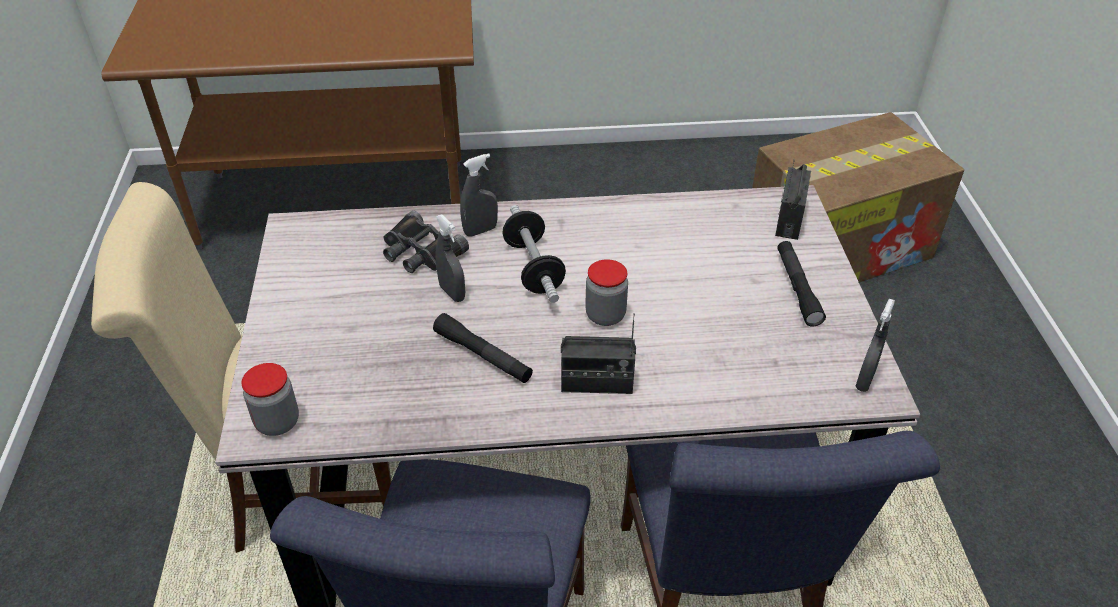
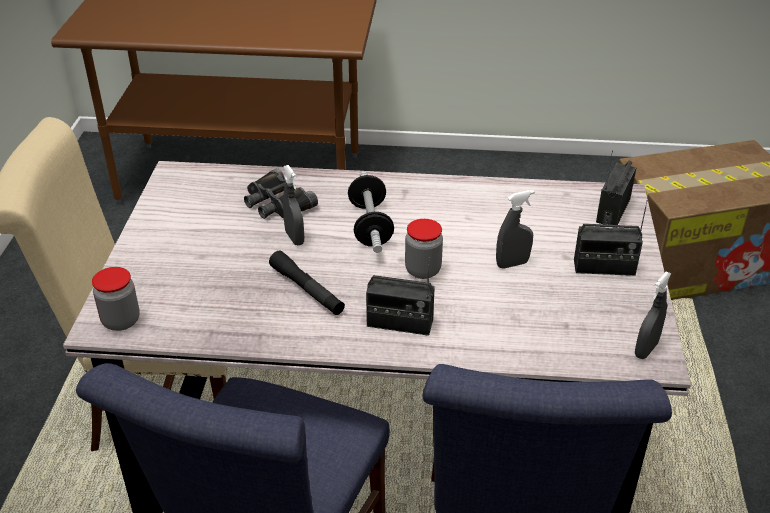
camera: 10 degrees right, 5 degrees down
grey spray bottle [460,153,498,237] -> grey spray bottle moved to [496,190,534,269]
black flashlight [777,241,826,327] -> radio [574,200,648,276]

